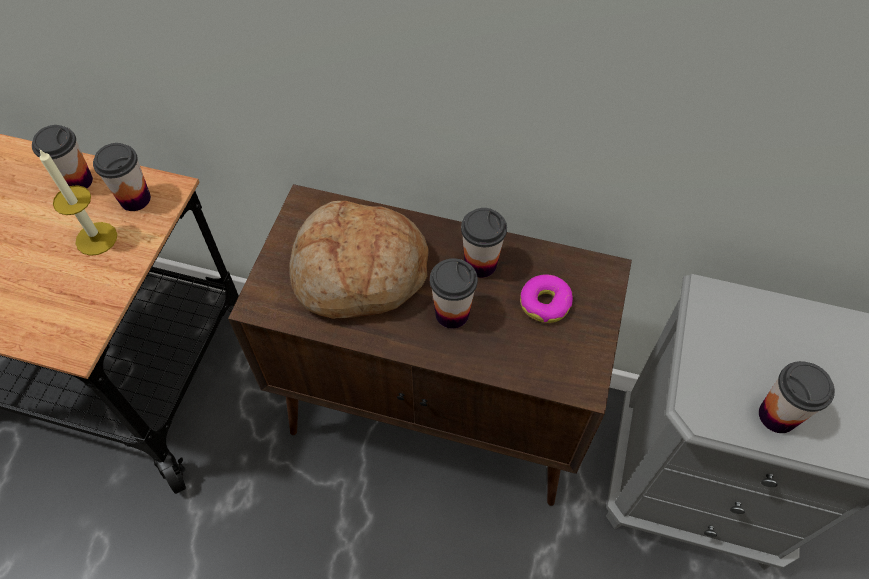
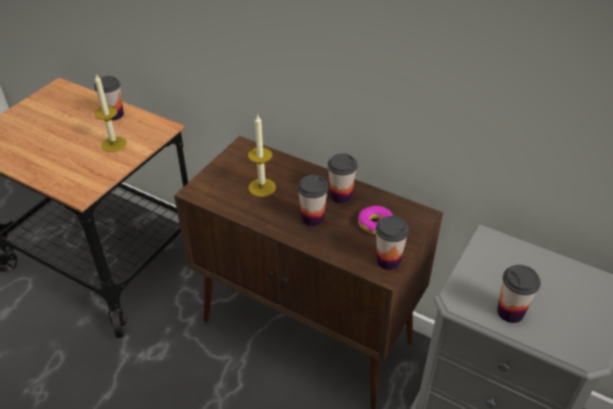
camera: 15 degrees right, 15 degrees down
cup [93,143,151,211] -> cup moved to [376,216,409,270]
bread [290,201,428,319] -> candle [248,115,276,197]

